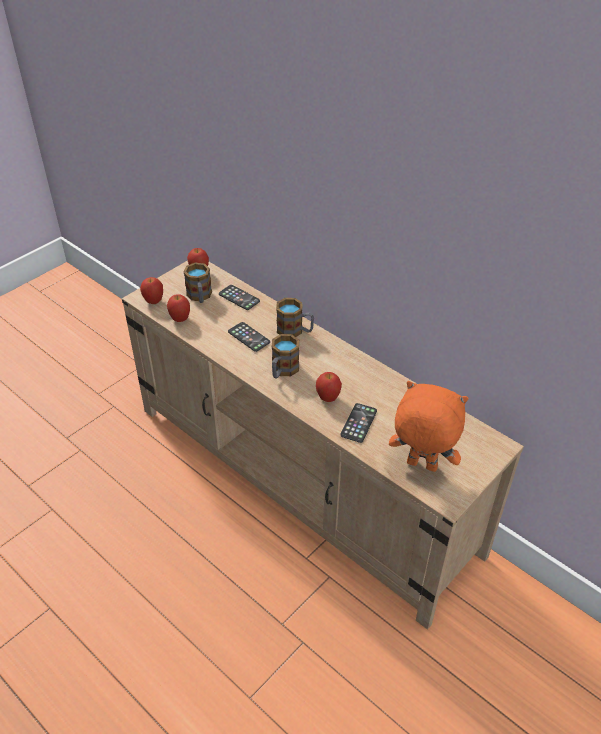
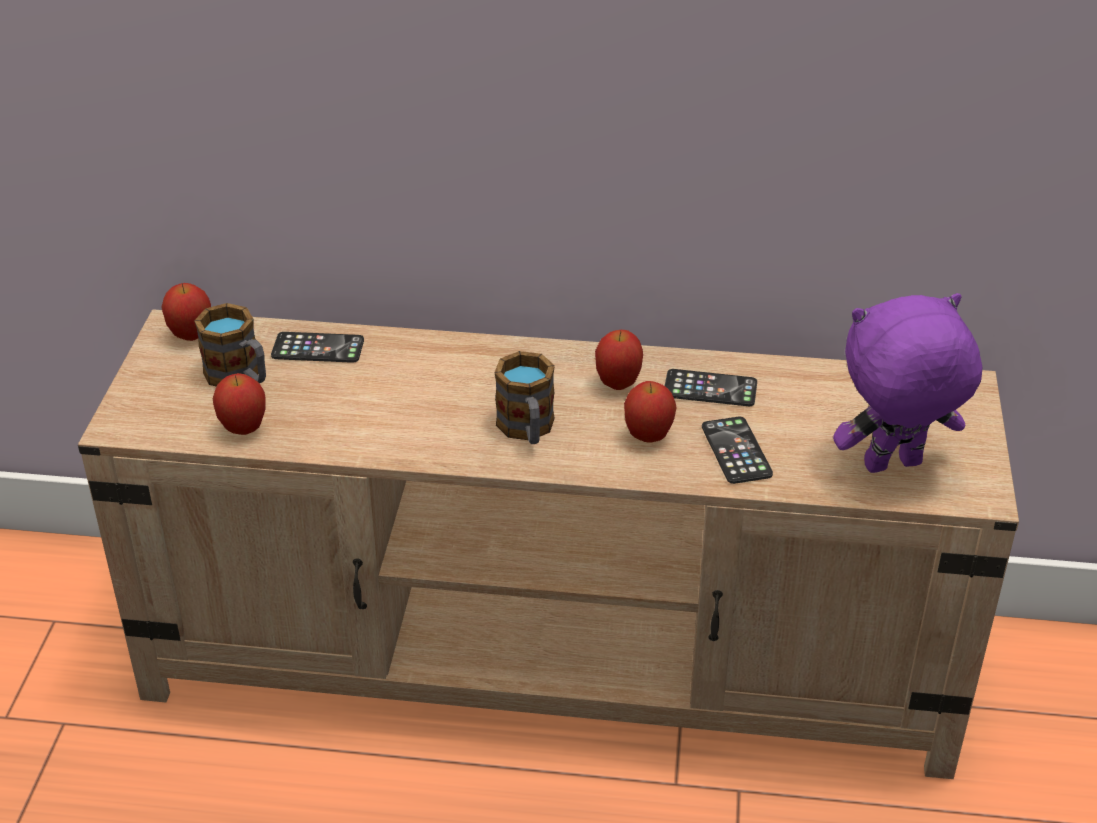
camera: 35 degrees left, 5 degrees down
apple [140,277,163,304] -> apple moved to [595,330,643,390]
phone [228,322,270,352] -> phone moved to [665,369,757,406]
mug [276,298,314,337] -> none
orange plush toy [389,381,468,472] -> purple plush toy [833,293,982,473]

